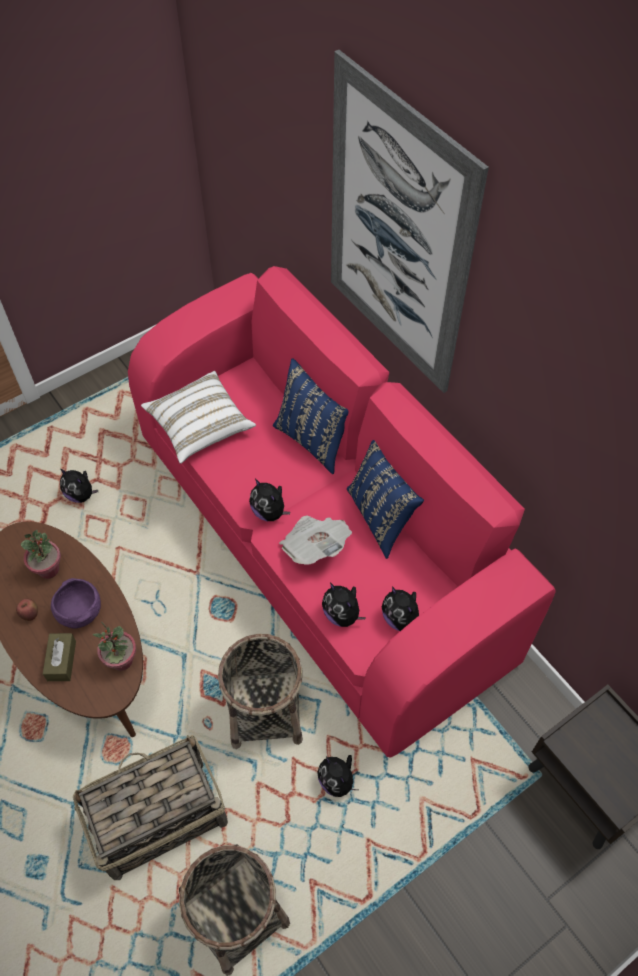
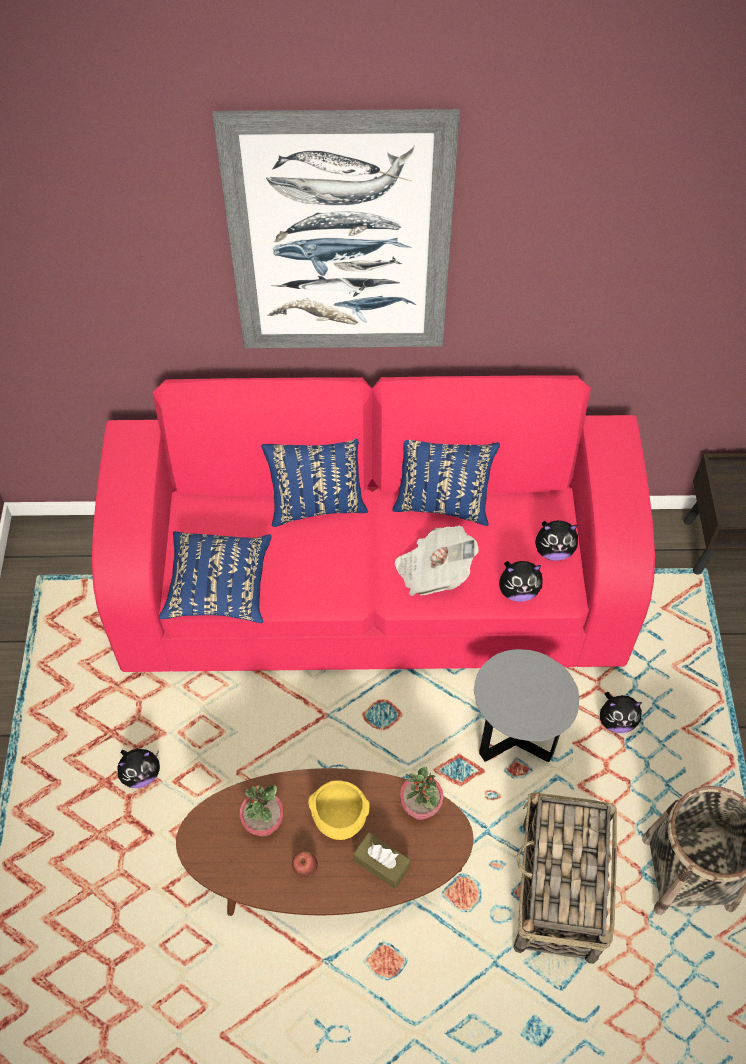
camera: 55 degrees left, 0 degrees up
purple bowl [51,578,101,629] -> yellow bowl [308,780,369,840]
white pillow [141,371,256,464] -> blue pillow [159,531,272,623]
basket [218,634,303,749] -> grey side table [474,649,579,762]
plush toy [249,479,290,521] -> none

